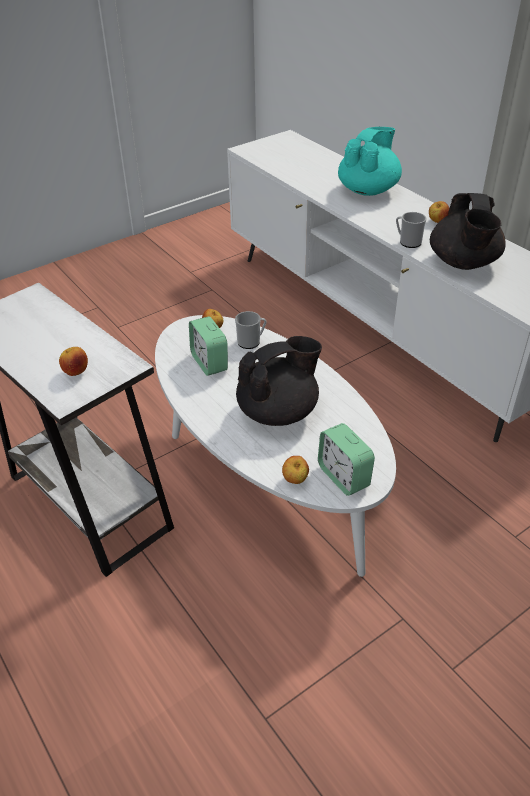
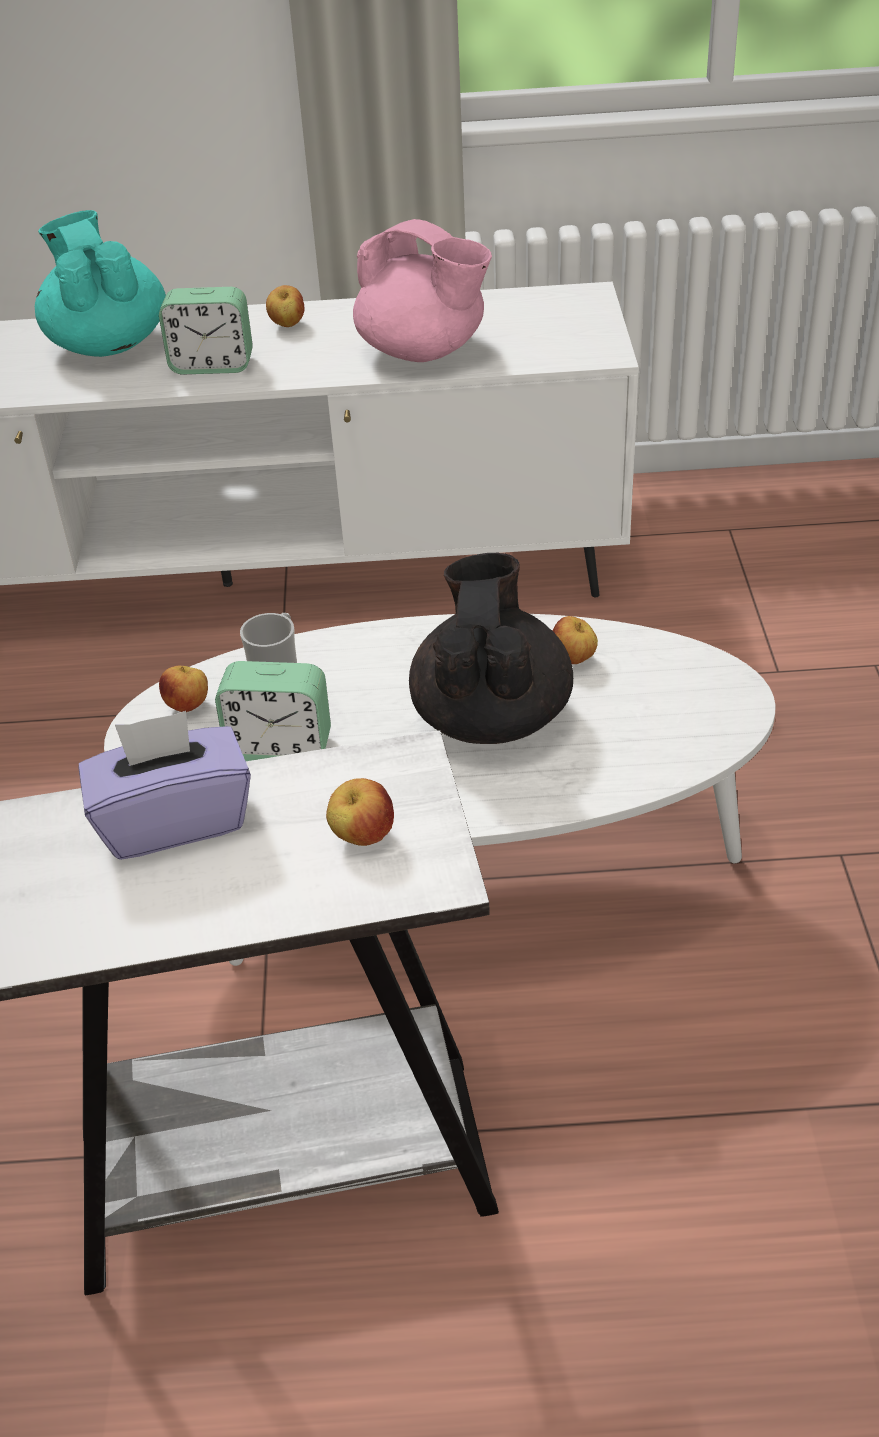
camera: 55 degrees left, 0 degrees up
apple [282,456,309,484] -> apple moved to [553,616,598,664]
alarm clock [318,423,375,496] -> alarm clock moved to [159,287,253,375]
mug [396,212,426,248] -> none
black teapot [430,193,506,270] -> pink teapot [353,219,492,362]
none -> purple tissue box [79,711,251,860]

